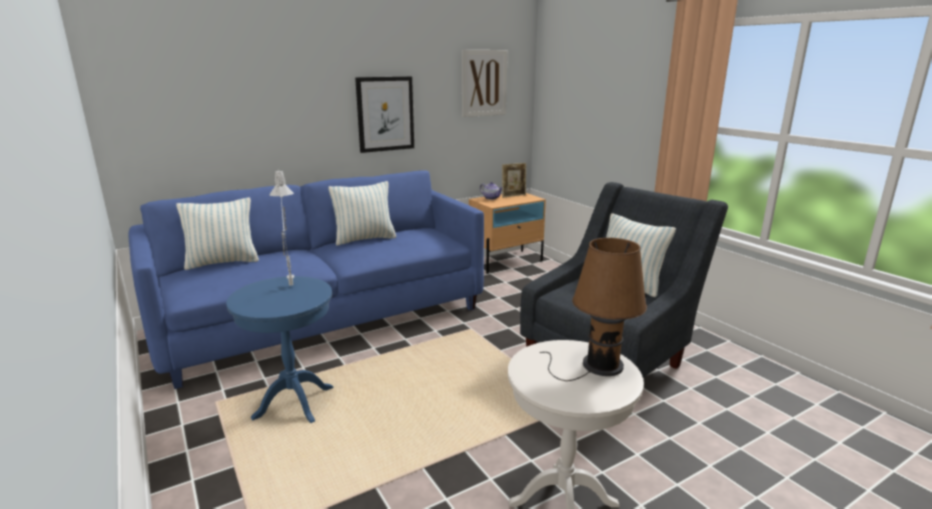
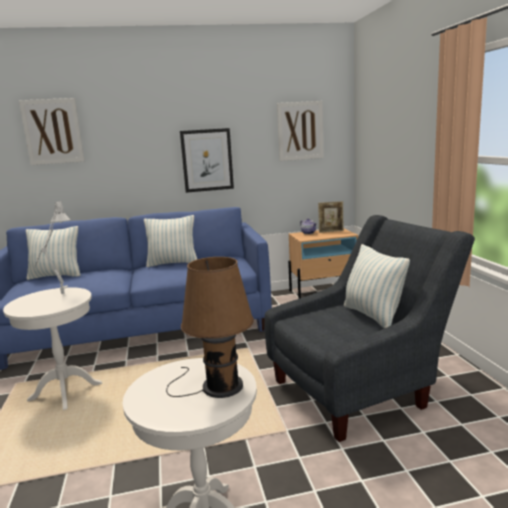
camera: 20 degrees right, 5 degrees down
blue side table [226,276,334,423] -> white side table [3,287,102,410]
none -> picture [19,98,85,165]

